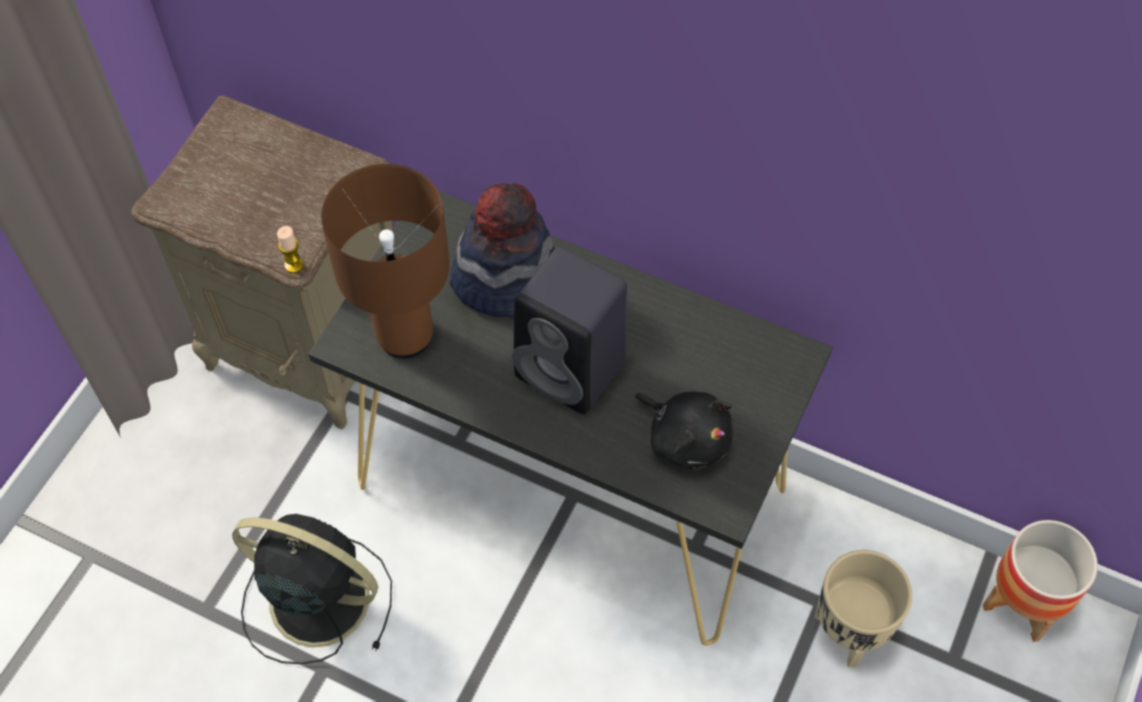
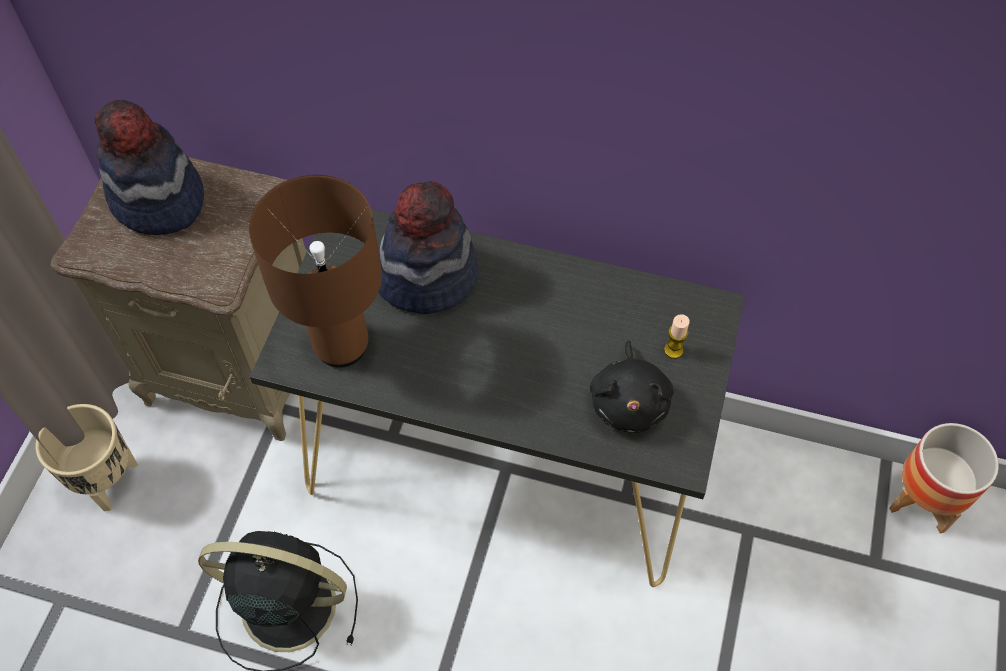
camera: 10 degrees left, 0 degrees up
candle [277,226,304,273] -> candle moved to [664,314,689,359]
black speaker [512,247,627,414] -> none
black plush toy [635,392,733,470] -> black plush toy turned 60 degrees clockwise [590,341,673,433]
beige planter [814,550,912,667] -> beige planter moved to [36,404,138,511]
none -> hat [95,100,204,235]

